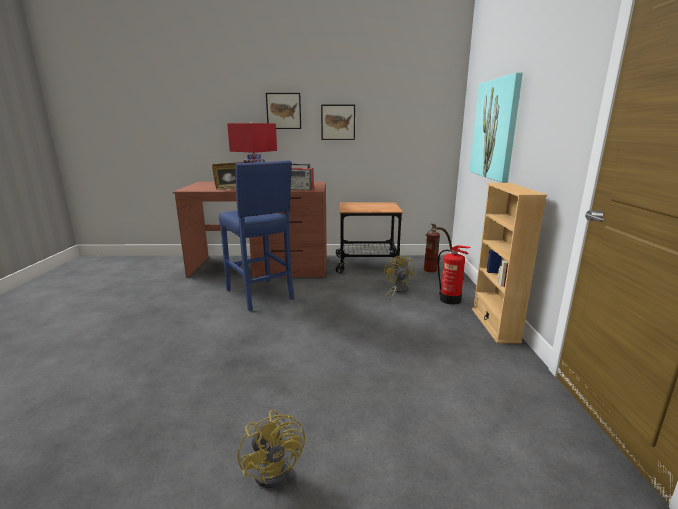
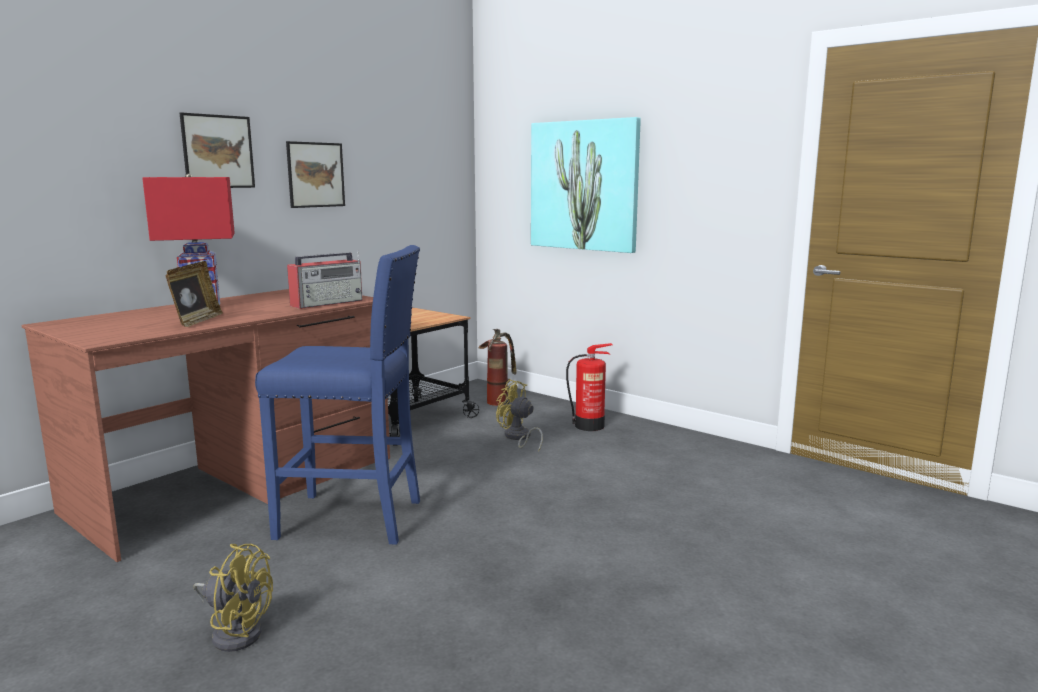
camera: 50 degrees left, 5 degrees down
yellow fan [238,410,305,488] -> yellow fan moved to [193,544,273,652]
beige bookcase [472,183,547,343] -> none

